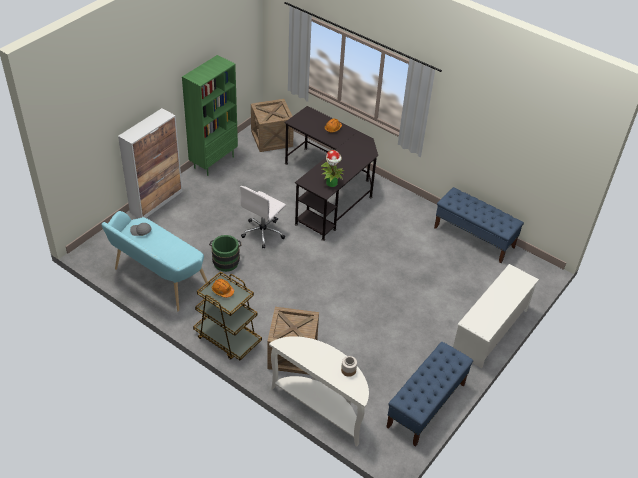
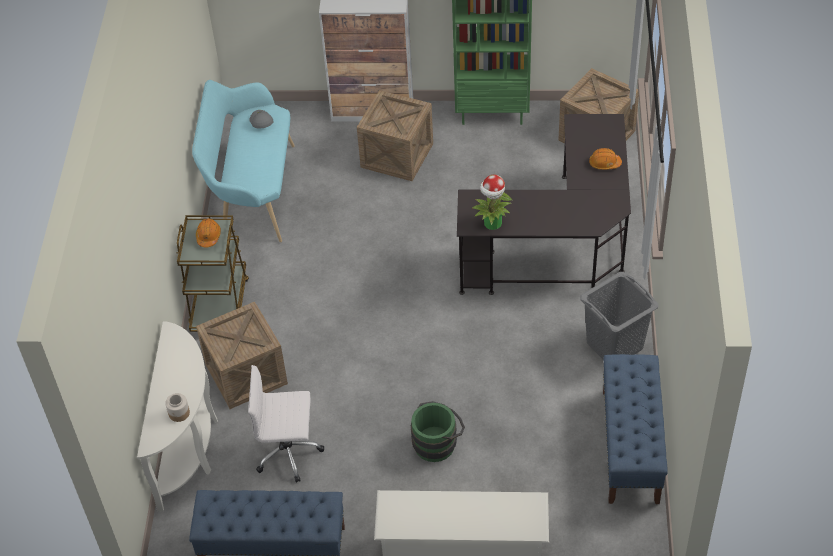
camera: 60 degrees right, 5 degrees up
green bucket [209,235,242,272] -> green bucket moved to [411,401,465,462]
white office chair [240,186,286,248] -> white office chair moved to [248,365,324,483]
none -> crate [357,90,433,181]
none -> grey laundry basket [580,272,659,360]

